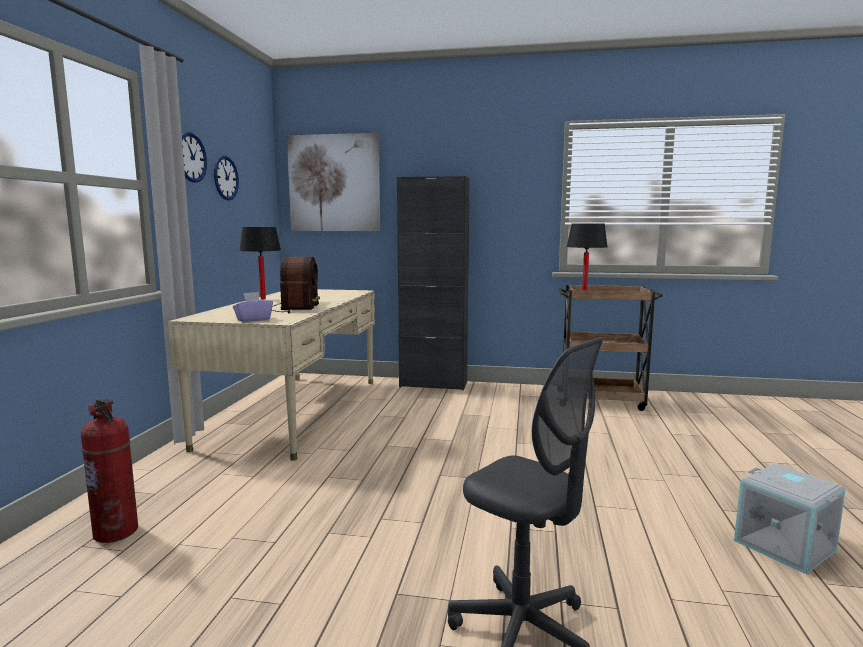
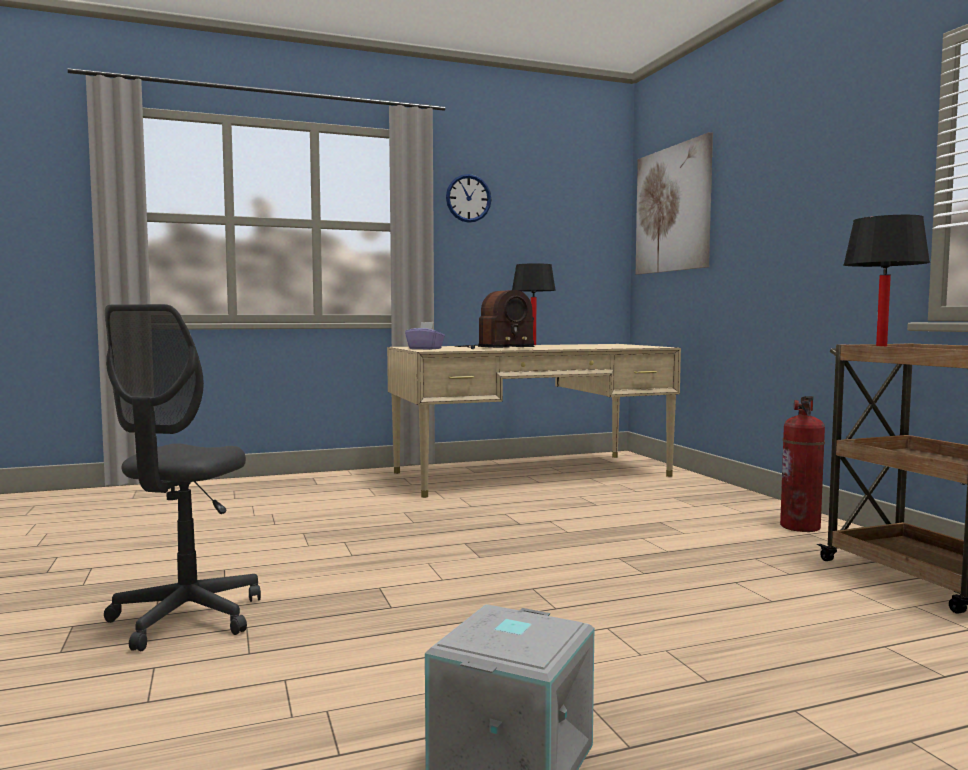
camera: 60 degrees right, 5 degrees down
fire extinguisher [80,398,138,543] -> fire extinguisher moved to [780,396,825,532]
wall clock [214,156,239,200] -> none
black cabinet [397,176,470,391] -> none

